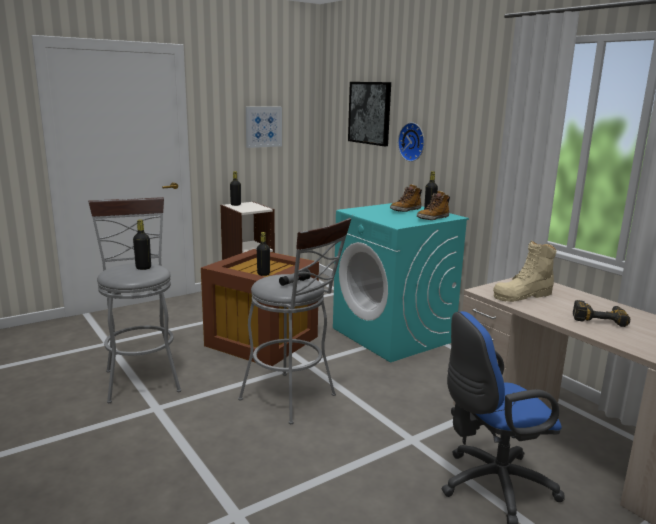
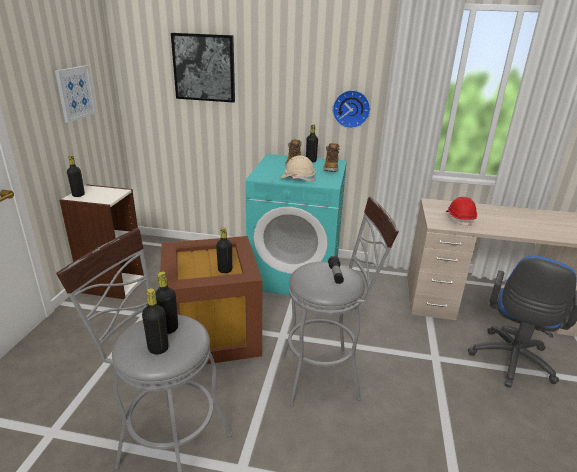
camera: 45 degrees left, 10 degrees up
wall clock [398,122,424,162] -> wall clock moved to [332,90,370,129]
beige boot [493,240,556,302] -> red hard hat [446,197,477,227]
power drill [573,300,630,327] -> none
none -> black bottle [142,288,169,355]
none -> beige hard hat [280,155,316,182]

